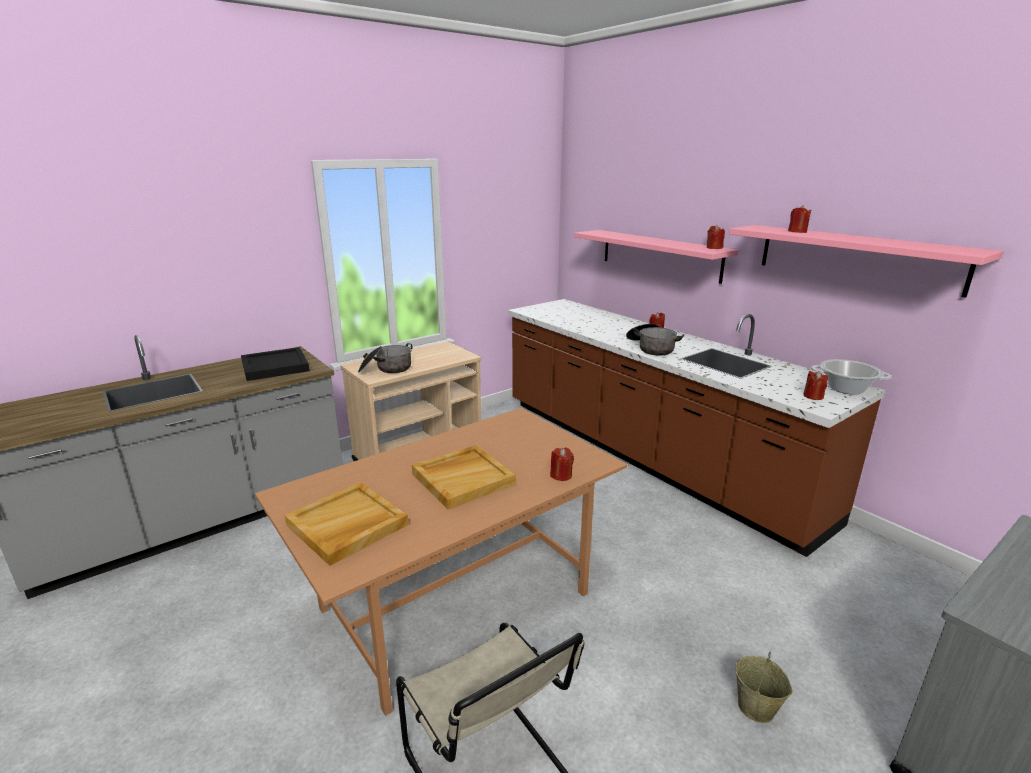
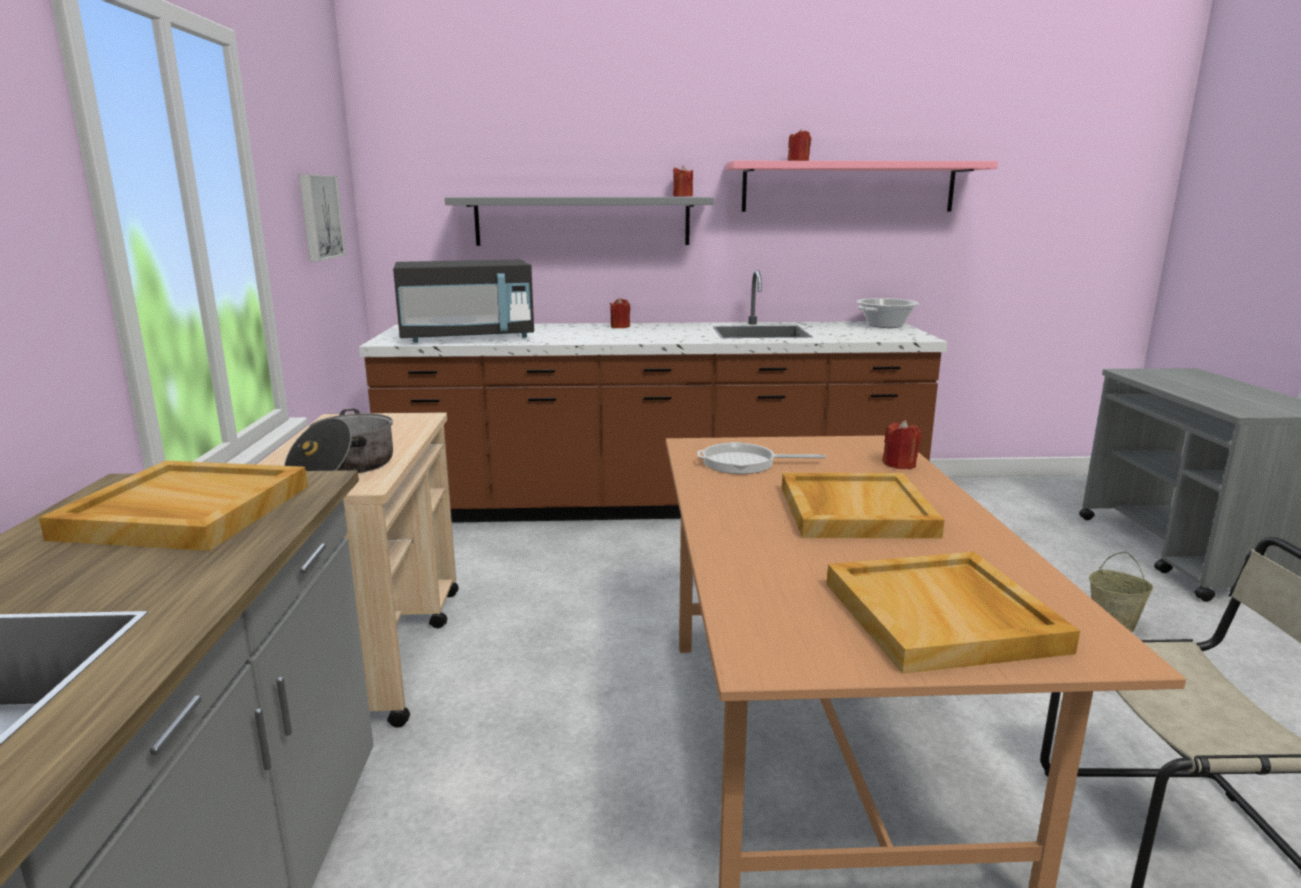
camera: 55 degrees left, 5 degrees down
black tray [241,347,310,381] -> beige tray [39,460,308,551]
pink shelf [574,230,739,284] -> grey shelf [445,197,714,246]
cooking pot [626,324,684,355] -> none
red candle [803,371,828,400] -> none
none -> picture [299,174,346,261]
none -> black microwave [393,260,534,343]
none -> frying pan [697,442,826,474]

